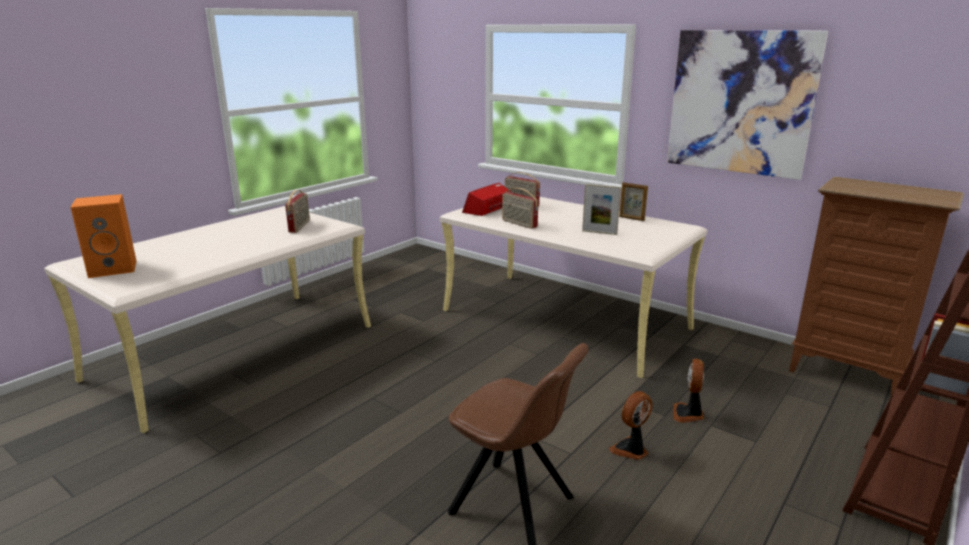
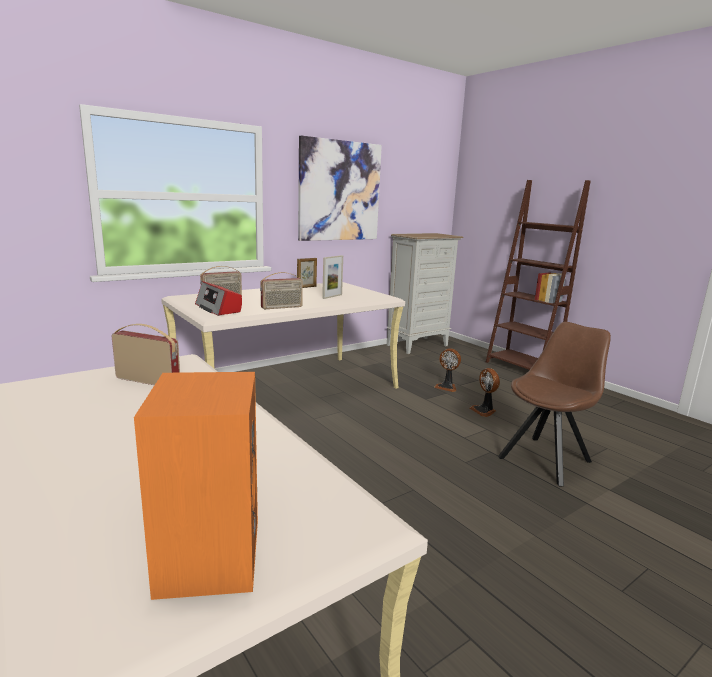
camera: 75 degrees left, 5 degrees down
brown dresser [789,177,964,396] -> white dresser [387,233,464,354]

